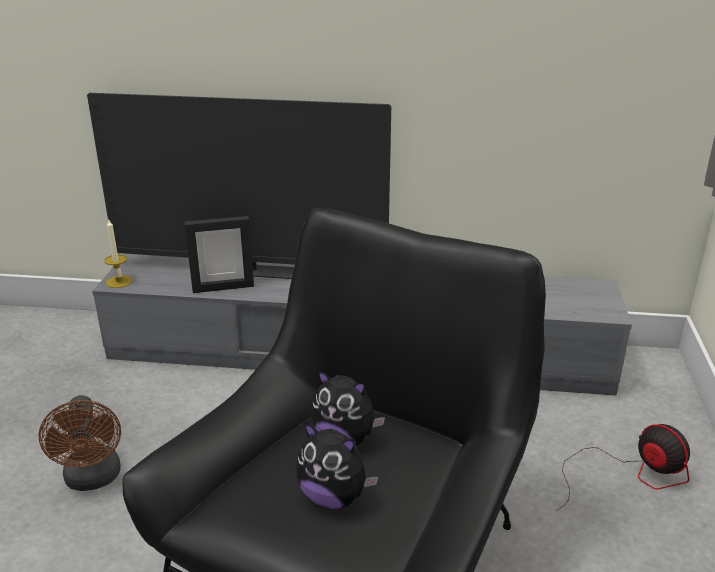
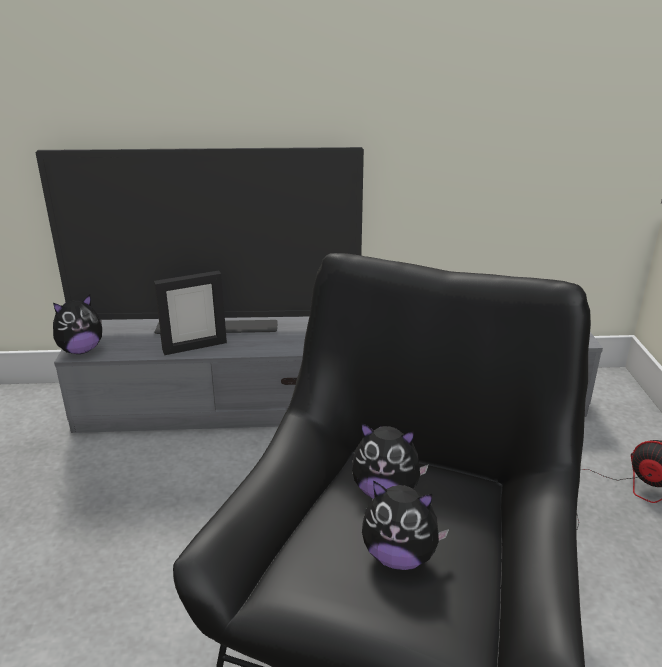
camera: 10 degrees left, 0 degrees up
brown fan [38,395,121,491] -> none
candle [104,220,132,288] -> plush toy [53,295,102,354]

